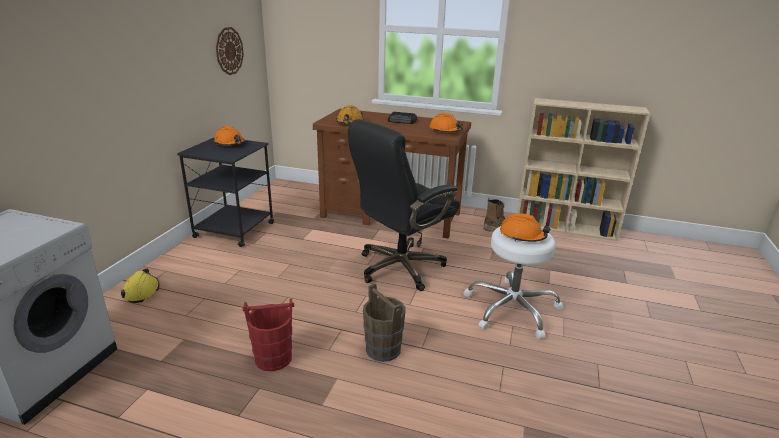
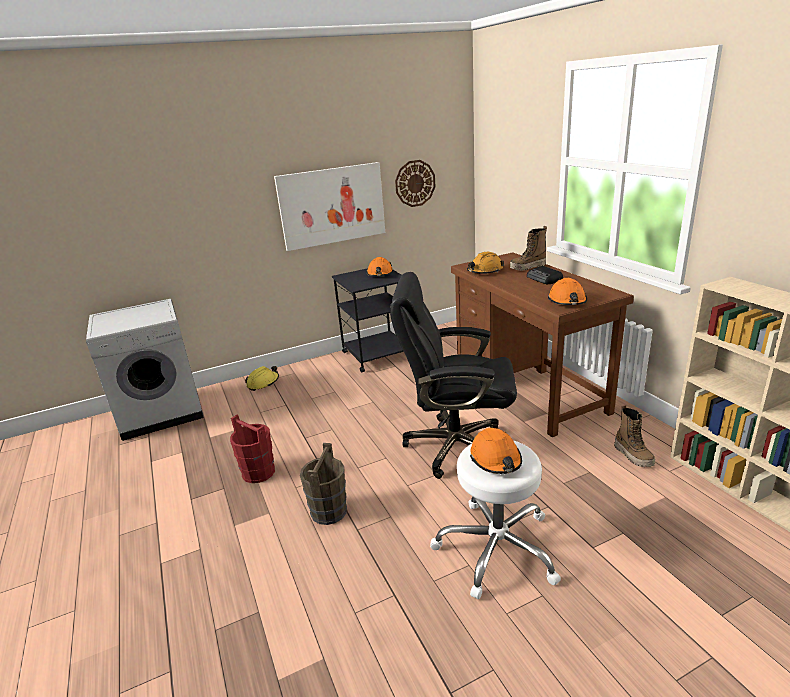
camera: 50 degrees right, 0 degrees up
none -> picture [274,162,385,251]
none -> boot [510,226,547,271]

